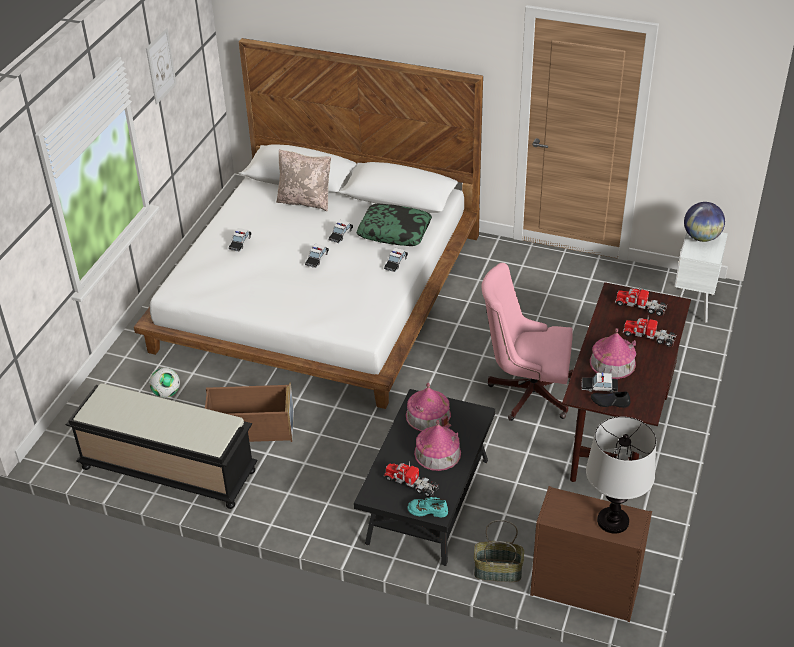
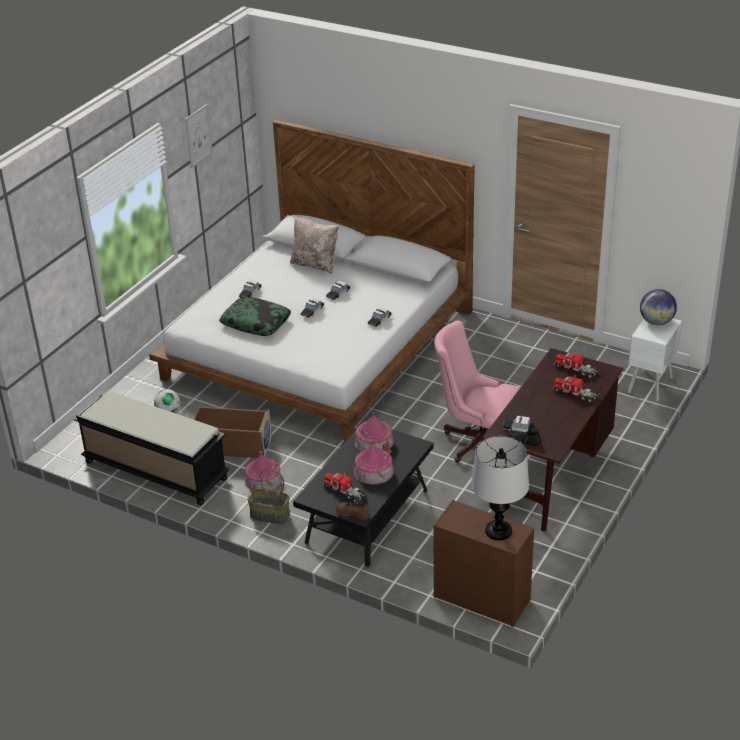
camera: 10 degrees right, 5 degrees down
pillow [356,204,432,246] -> pillow moved to [219,297,291,336]
turquoise shoe [407,497,448,517] -> brown shoe [336,501,370,519]
basket [474,520,524,582] -> basket moved to [247,469,290,524]
toy house [590,328,636,379] -> toy house moved to [245,451,282,491]

